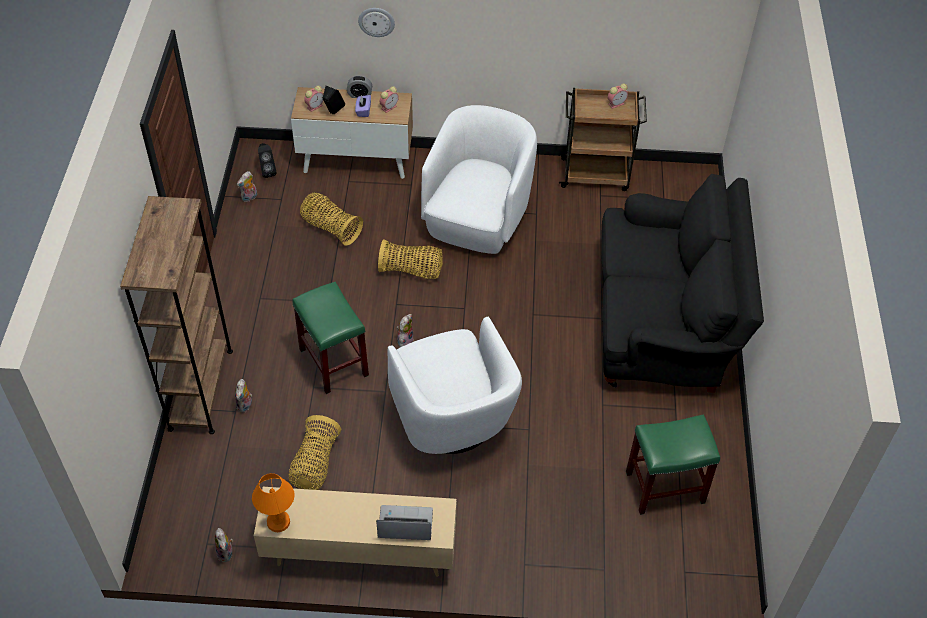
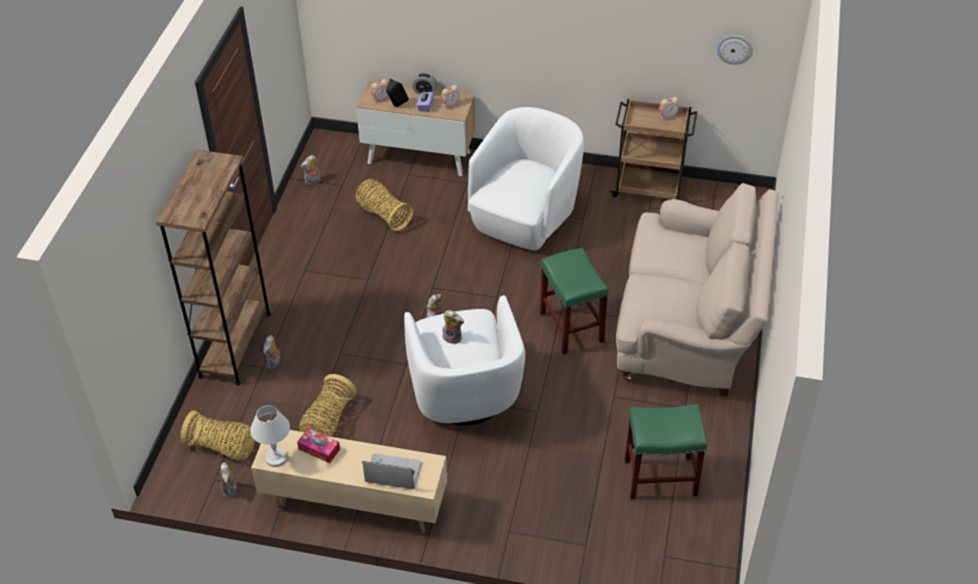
camera: 10 degrees right, 5 degrees down
orange table lamp [252,473,295,532] -> white table lamp [250,405,290,467]
black speaker [258,143,277,178] -> none
green stool [292,282,369,394] -> green stool moved to [540,248,608,354]
wall clock [358,8,395,37] -> wall clock moved to [716,35,753,65]
basket [378,239,443,279] -> basket moved to [181,410,255,460]
black sofa [601,174,764,393] -> beige sofa [616,183,779,396]
none -> tissue box [297,428,340,463]
none -> plush toy [442,310,464,344]

